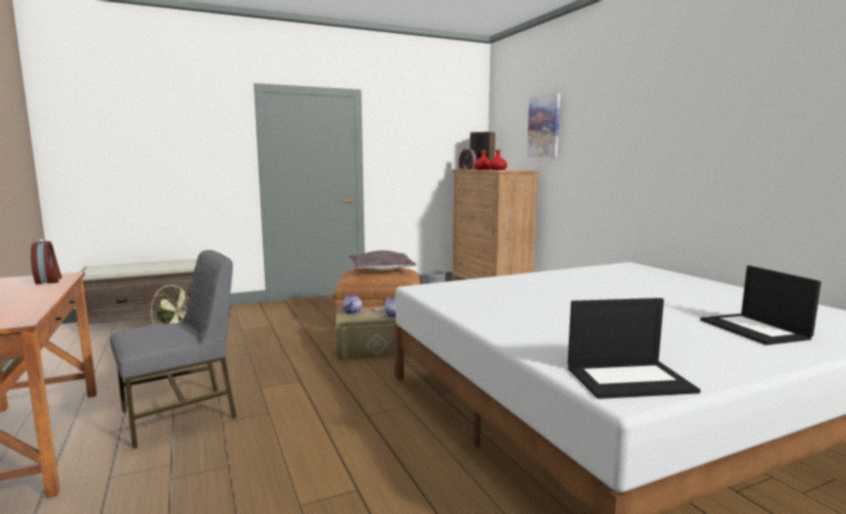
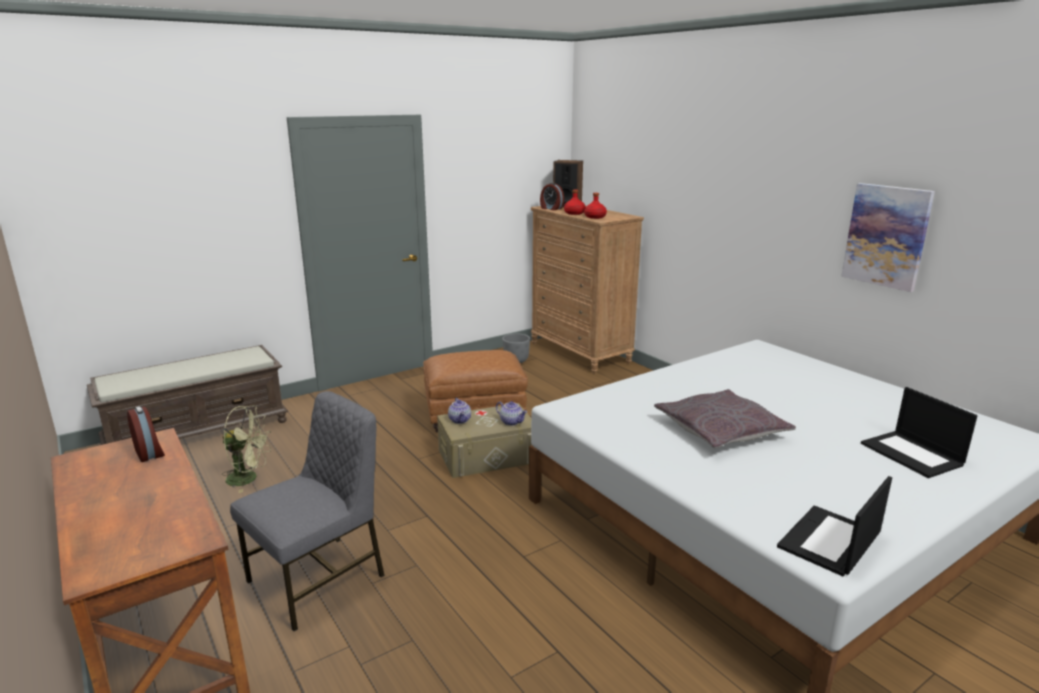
camera: 10 degrees left, 10 degrees up
grey pillow [349,250,416,270] -> grey pillow moved to [654,389,796,448]
picture [527,93,561,157] -> picture moved to [841,183,935,292]
laptop [568,298,701,399] -> laptop turned 150 degrees clockwise [777,476,892,576]

